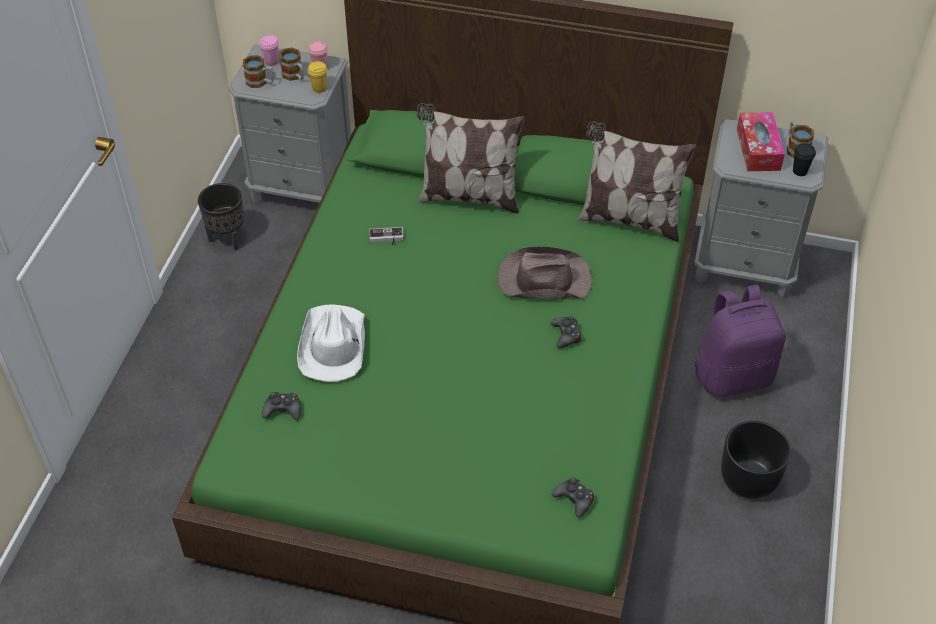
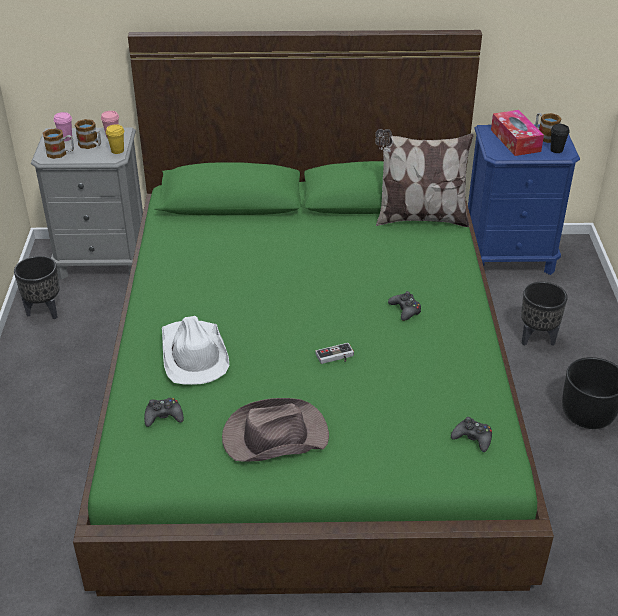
camera: 15 degrees left, 10 degrees down
game controller [369,227,404,245] -> game controller moved to [315,343,354,364]
pillow [417,103,524,214] -> none
brown hat [497,246,592,299] -> brown hat moved to [222,398,329,462]
grey nightstand [694,119,828,298] -> blue nightstand [468,124,580,275]
purple backpack [695,285,786,397] -> black planter [521,282,568,346]

